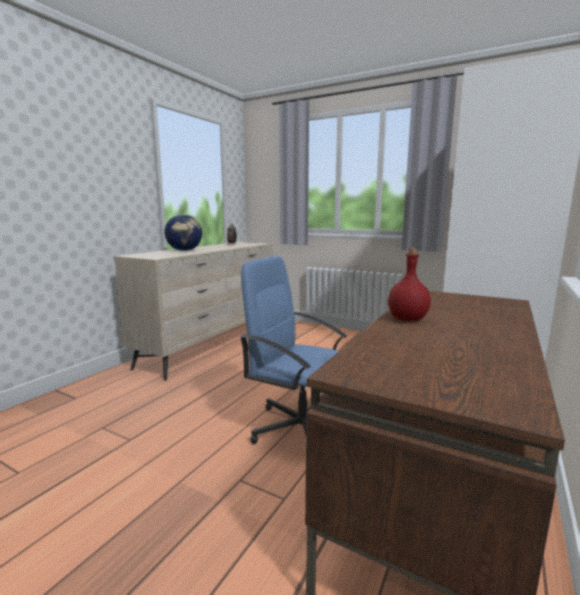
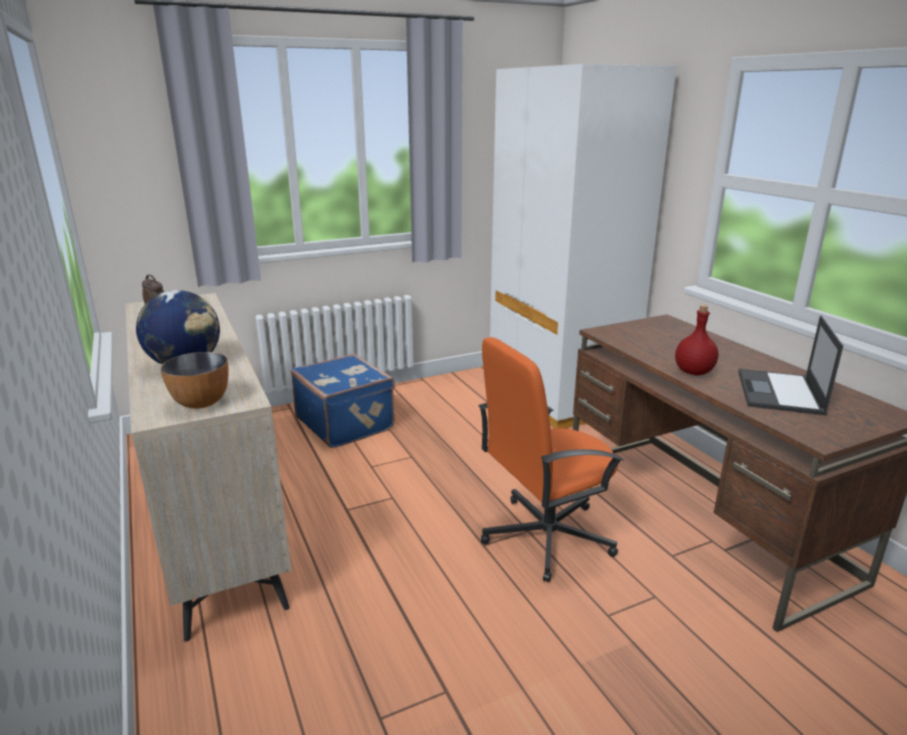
camera: 55 degrees left, 10 degrees up
blue office chair [240,256,347,444] -> orange office chair [479,337,624,582]
none -> bowl [160,352,228,409]
none -> blue suitcase [291,354,395,448]
none -> laptop [738,316,843,415]

